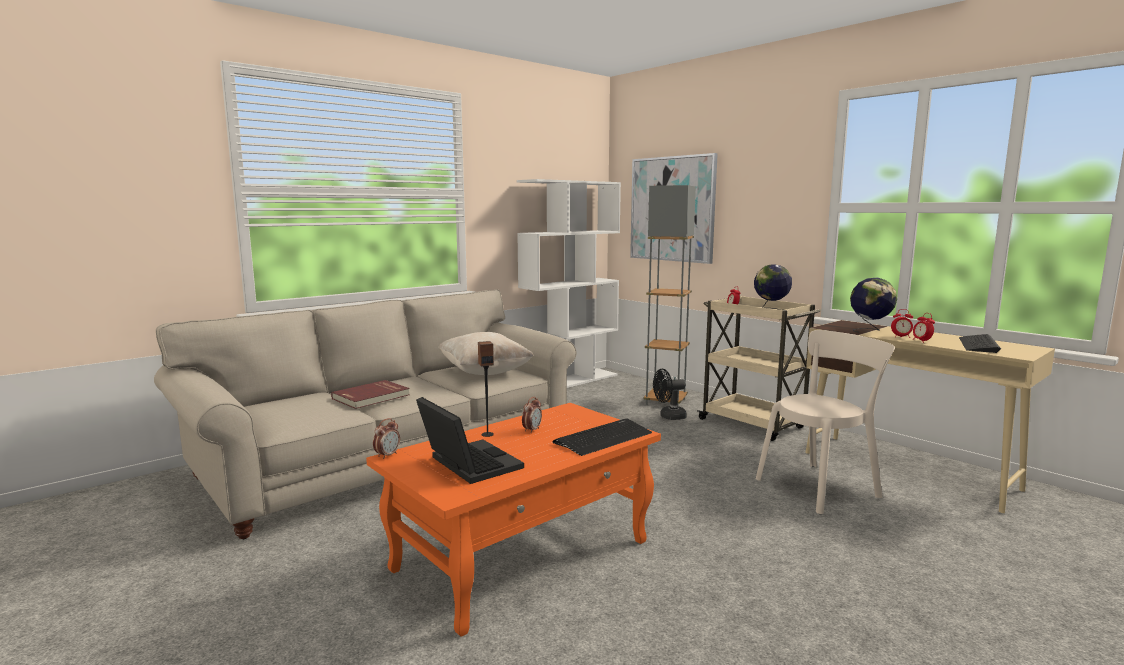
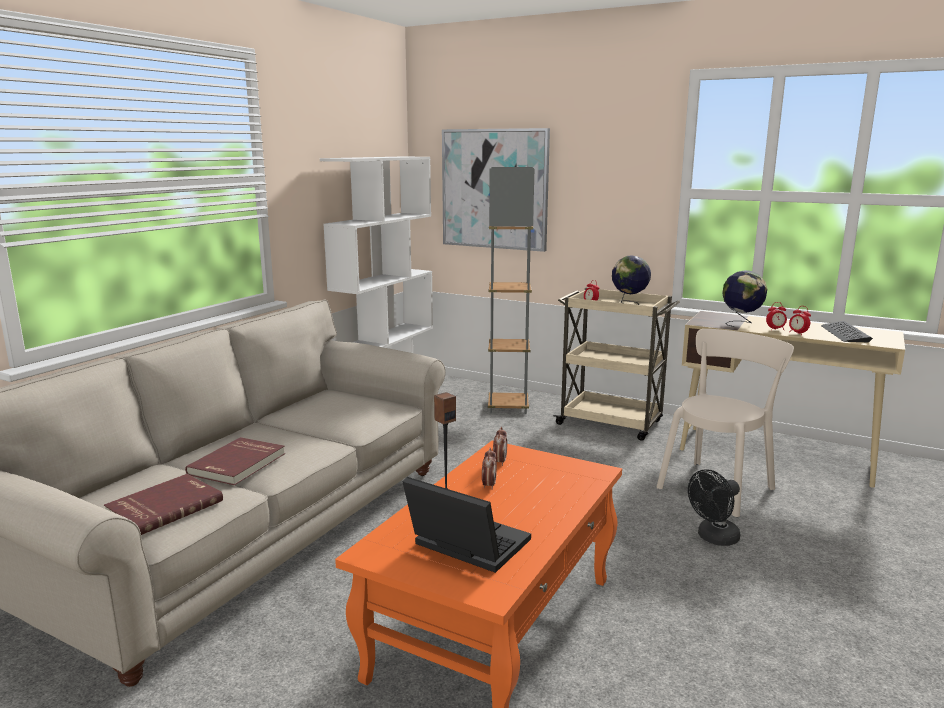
camera: 20 degrees left, 5 degrees up
alarm clock [373,418,400,459] -> alarm clock moved to [493,427,507,466]
beige pillow [438,332,534,375] -> none
keyboard [552,419,652,456] -> none
black fan [653,369,687,420] -> black fan moved to [688,469,740,546]
none -> red book [104,474,223,535]

